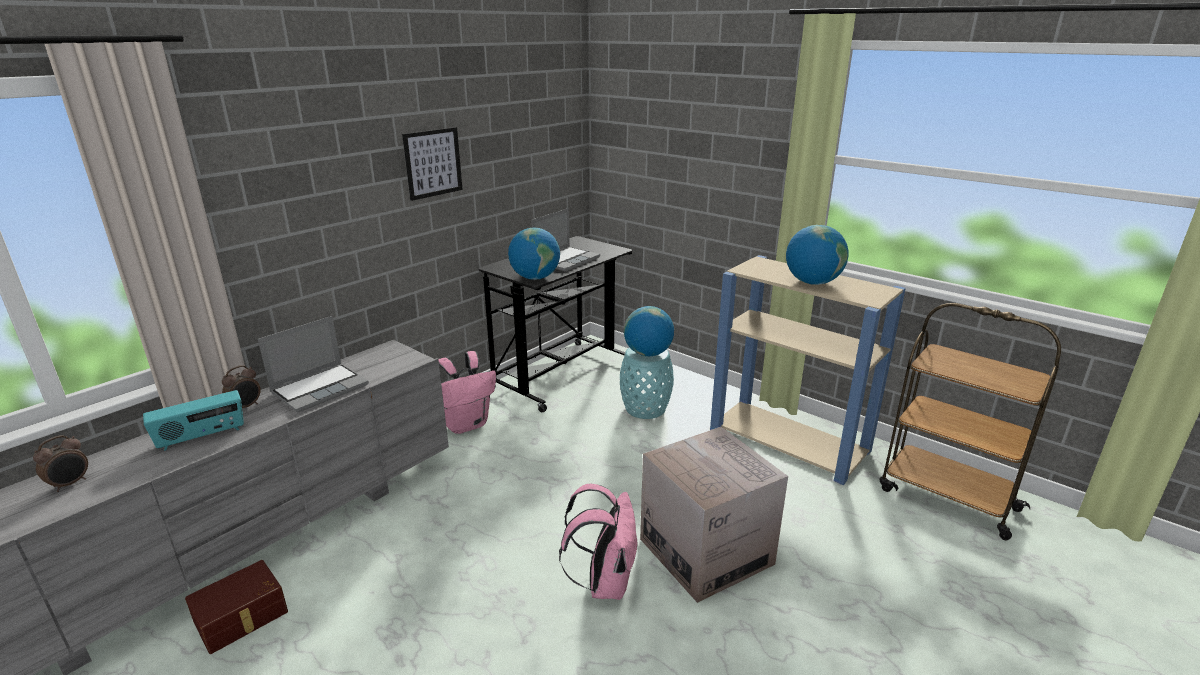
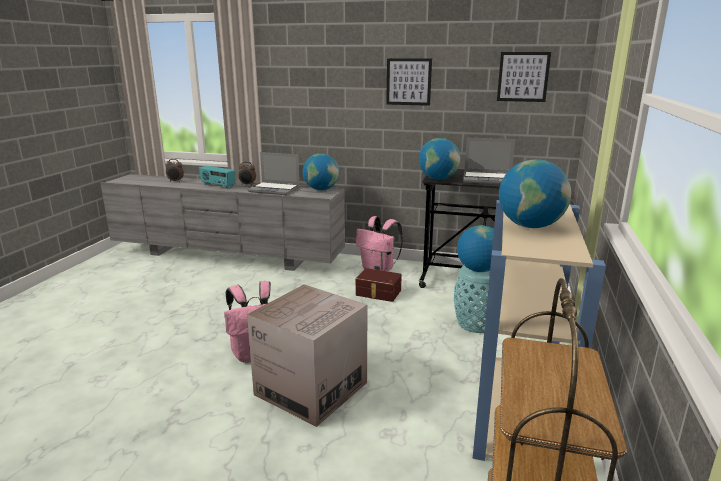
camera: 65 degrees right, 5 degrees down
brown storage box [185,560,288,654] -> brown storage box moved to [355,268,402,302]
none -> globe [303,153,339,190]
none -> picture [497,52,551,102]

